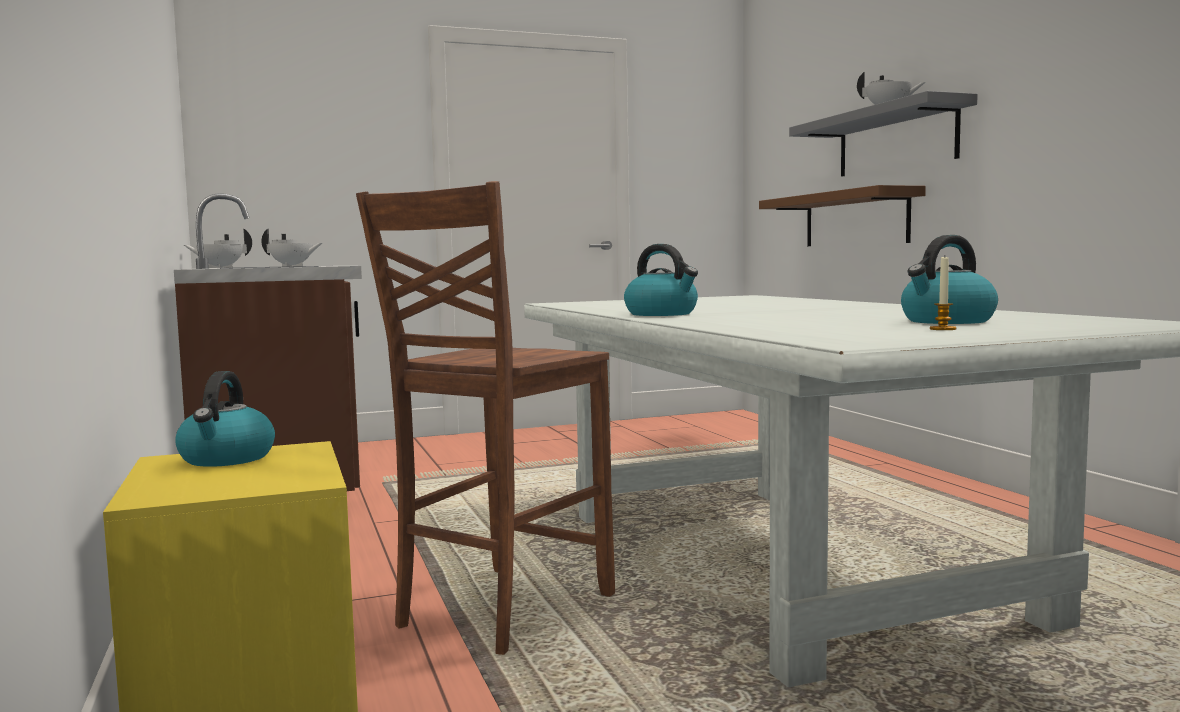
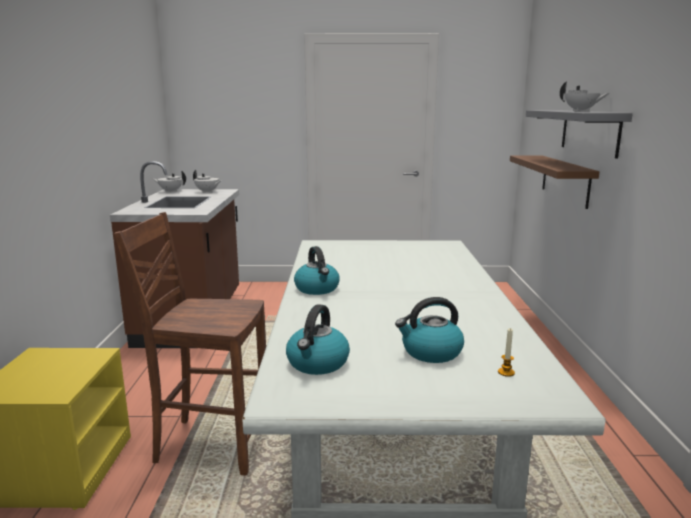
camera: 20 degrees right, 10 degrees up
kettle [175,371,275,467] -> kettle moved to [286,304,350,375]
brown chair [356,181,615,655] -> brown chair turned 45 degrees clockwise [114,212,266,476]
candle [930,257,956,330] -> candle moved to [498,328,515,377]

